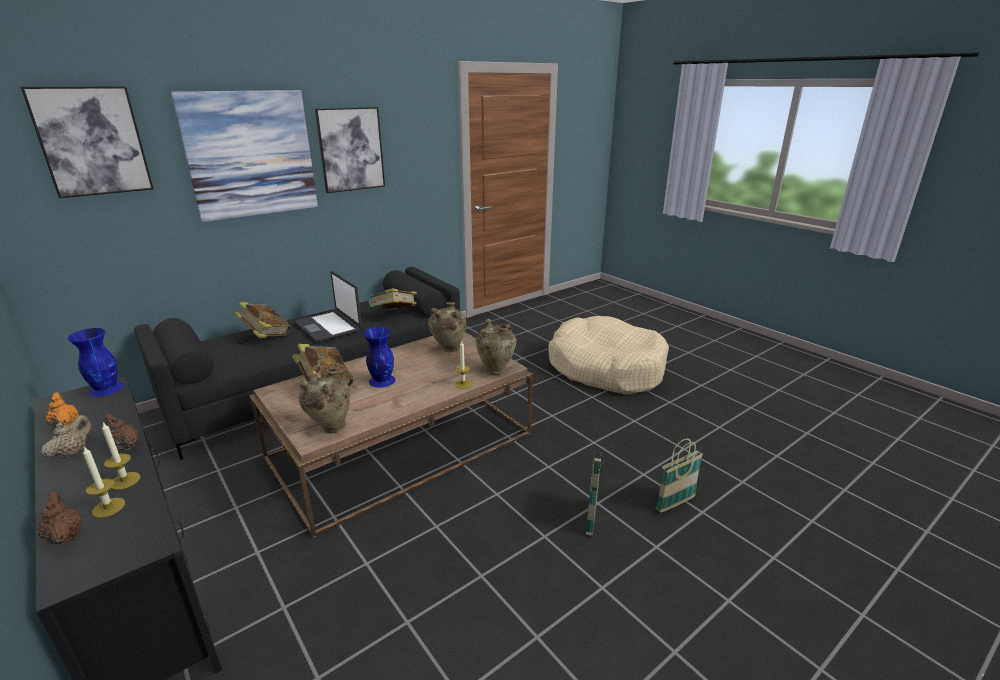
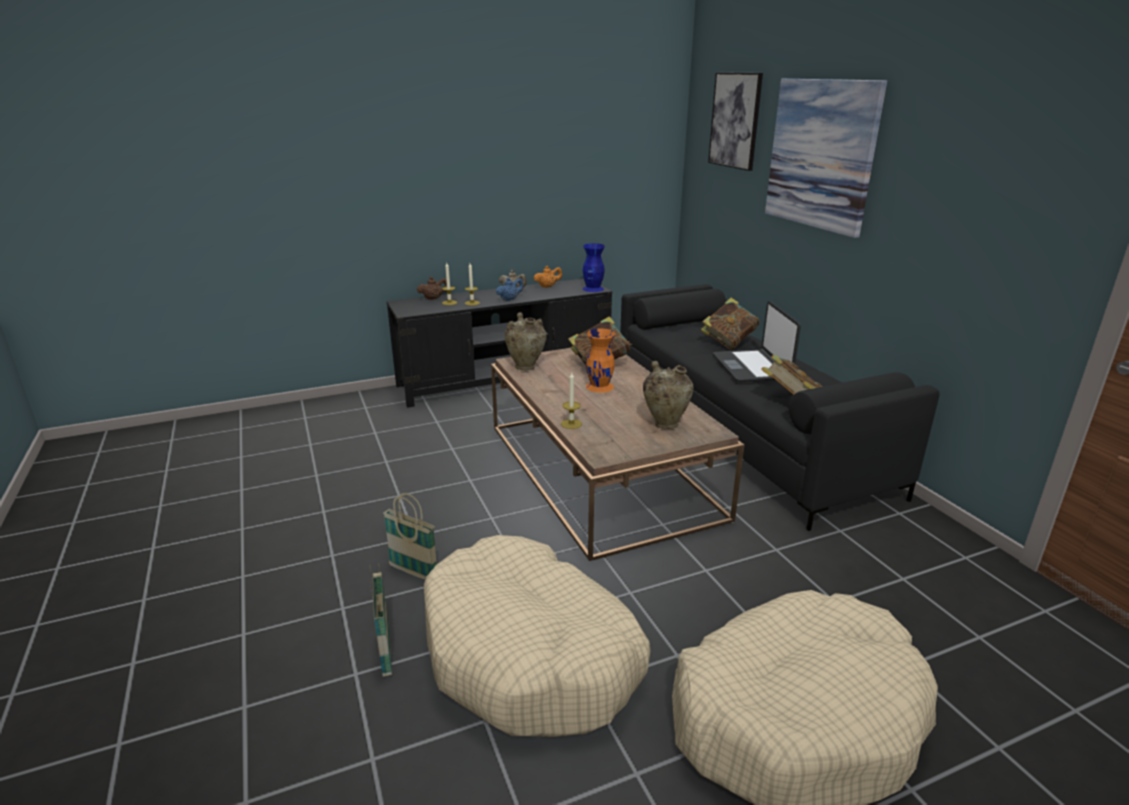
camera: 105 degrees right, 0 degrees up
brown teapot [105,414,139,452] -> blue teapot [496,278,524,301]
laptop [295,271,362,342] -> laptop turned 75 degrees counterclockwise [713,301,801,382]
picture [315,107,385,193] -> none
blue vase [363,327,396,388] -> orange vase [586,328,615,393]
beige vase [476,319,516,375] -> none
none -> beige dog bed [424,535,651,737]

